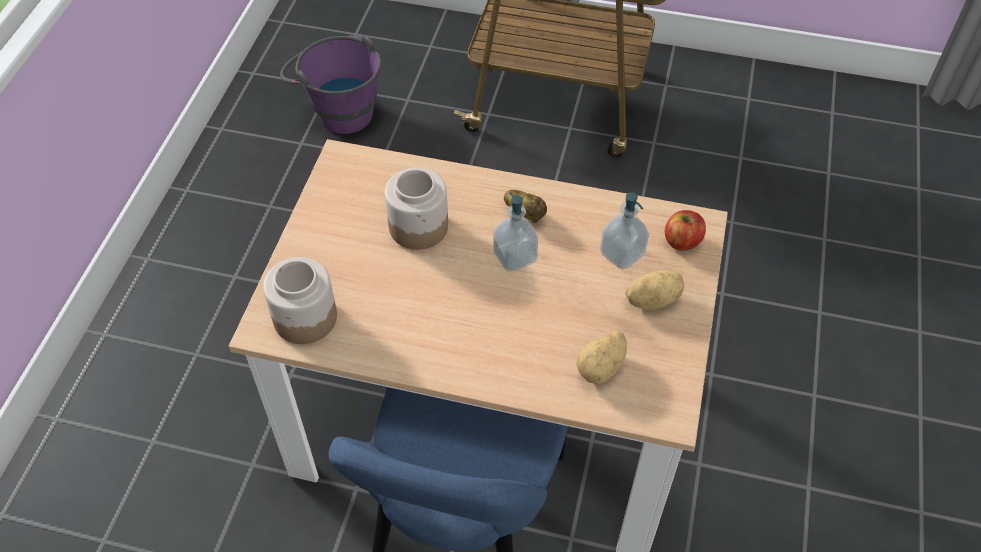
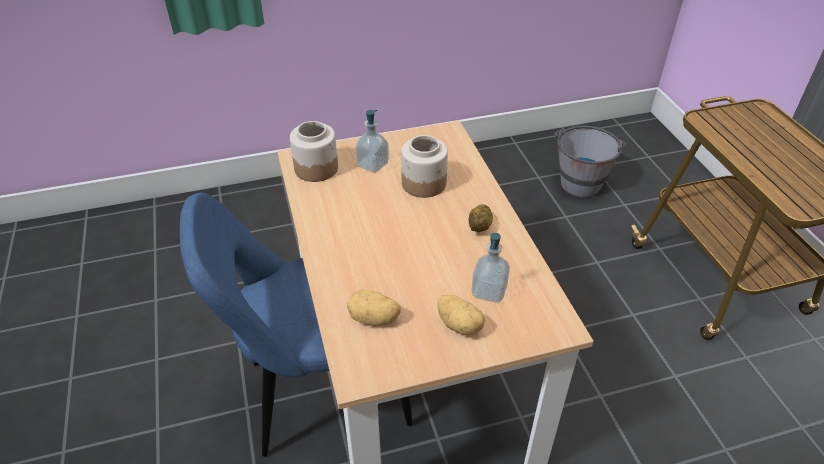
camera: 60 degrees right, 10 degrees down
purple bucket [280,35,382,134] -> grey bucket [554,126,627,197]
soap dispenser [493,192,538,272] -> soap dispenser moved to [355,110,389,173]
apple [665,210,706,251] -> none

